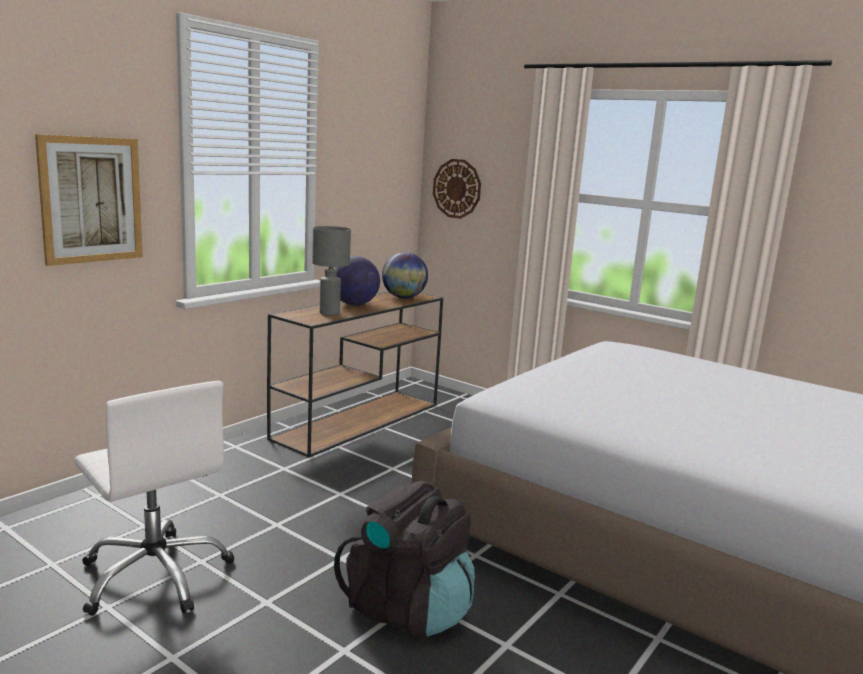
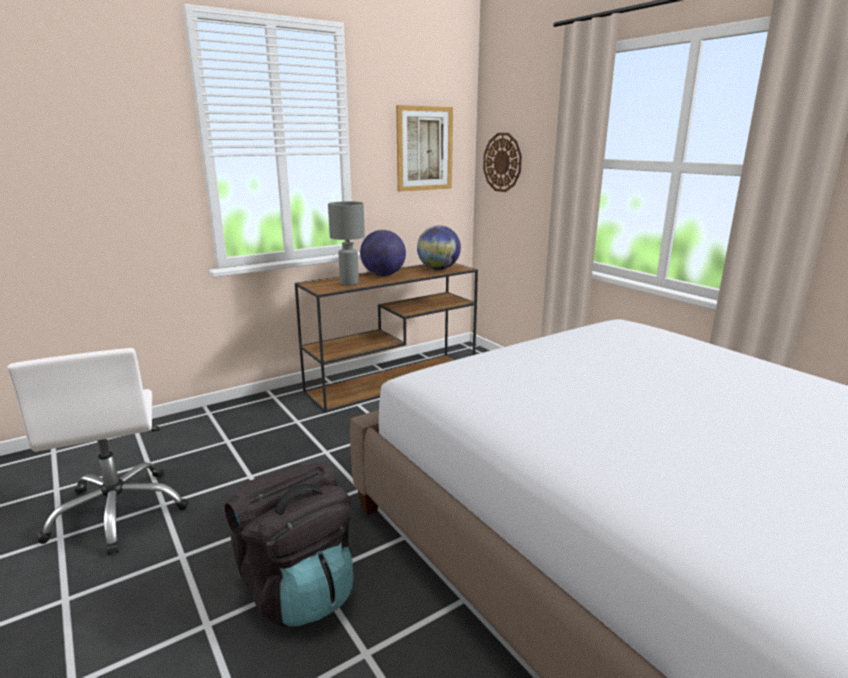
camera: 20 degrees right, 5 degrees up
picture [35,134,143,266] -> picture moved to [396,105,453,192]

